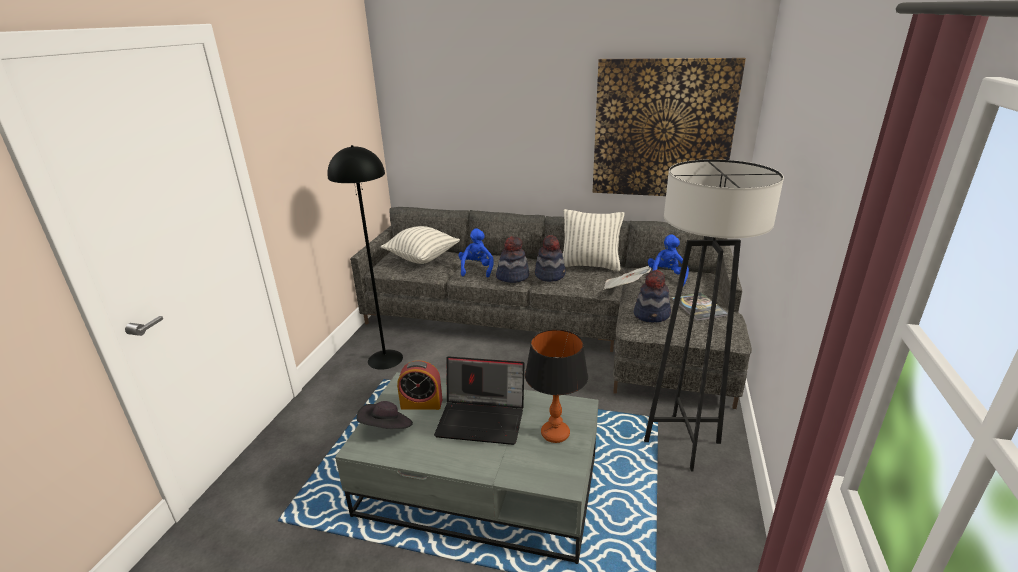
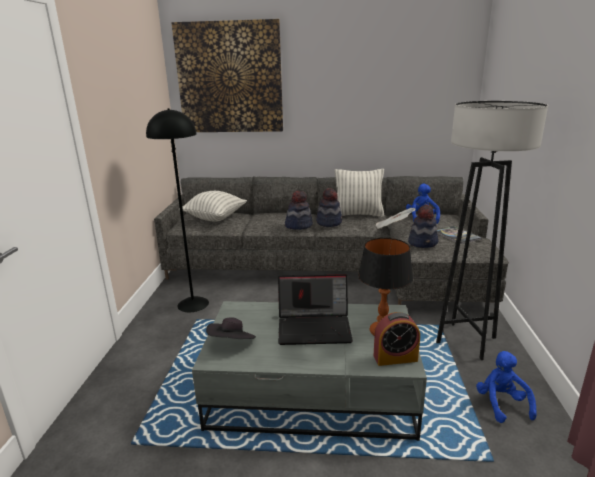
camera: 10 degrees left, 5 degrees down
alarm clock [397,360,443,410] -> alarm clock moved to [374,312,420,366]
blue plush toy [459,228,494,277] -> blue plush toy moved to [476,351,537,423]
picture [593,58,746,196] -> picture moved to [171,19,283,132]

